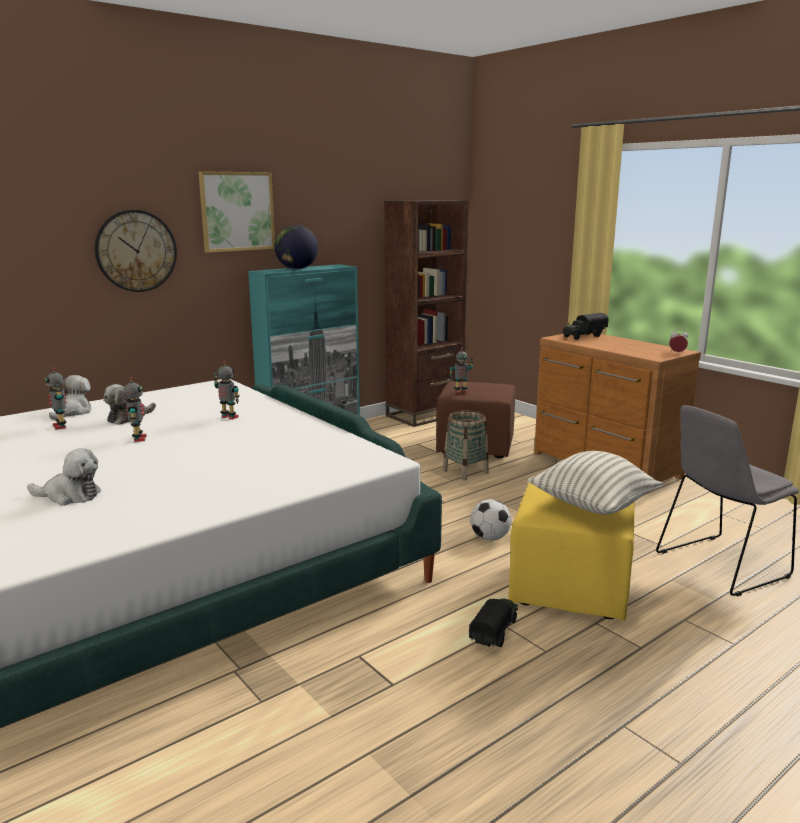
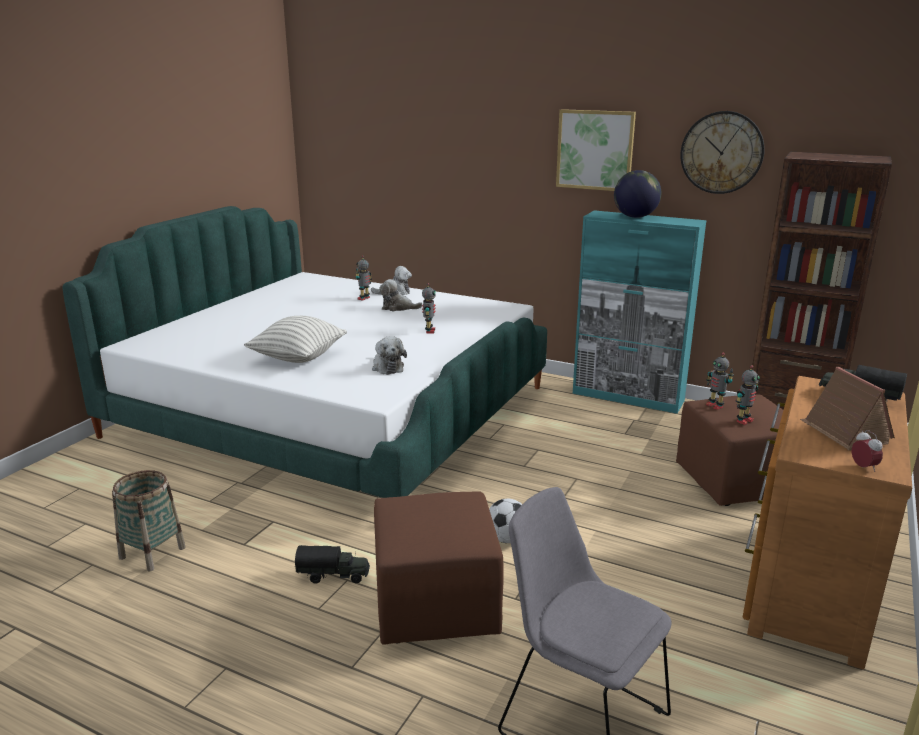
camera: 65 degrees right, 5 degrees up
plush toy [27,448,101,506] -> plush toy moved to [372,336,407,375]
wall clock [95,210,177,292] -> wall clock moved to [680,111,765,194]
toy robot [124,377,147,442] -> toy robot moved to [736,365,760,425]
basket [443,410,489,481] -> basket moved to [112,470,186,571]
yellow ottoman [508,483,635,620] -> brown ottoman [374,491,504,645]
pillow [528,451,664,515] -> pillow moved to [244,316,347,363]
none -> toy house [800,367,895,450]

